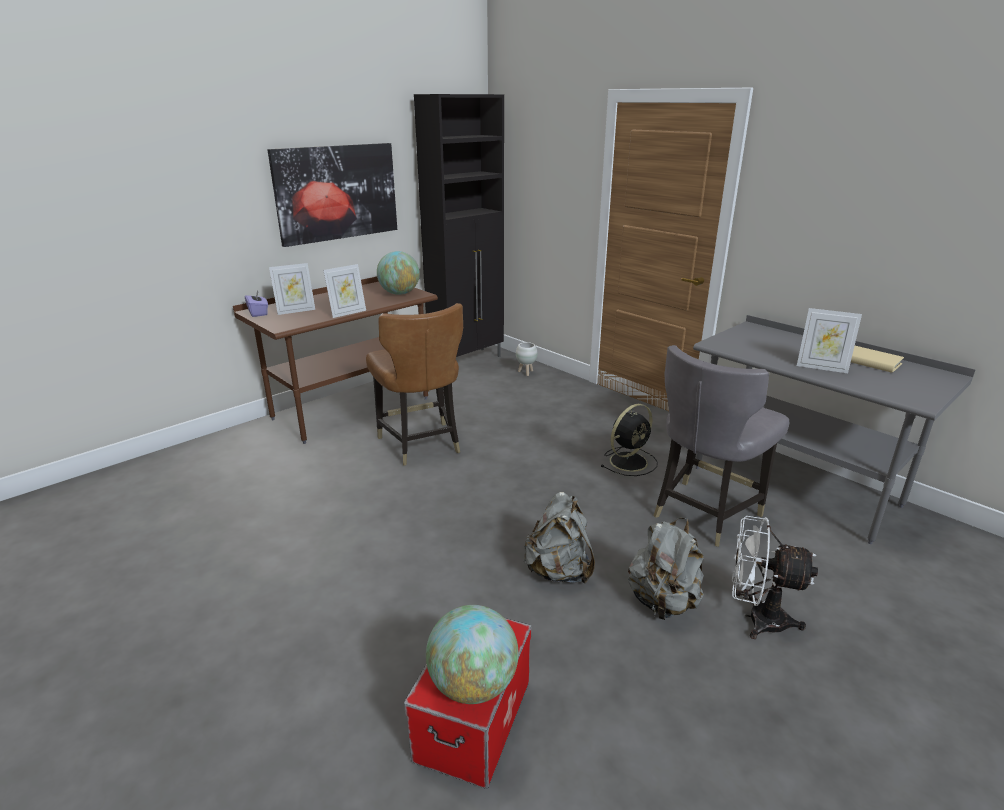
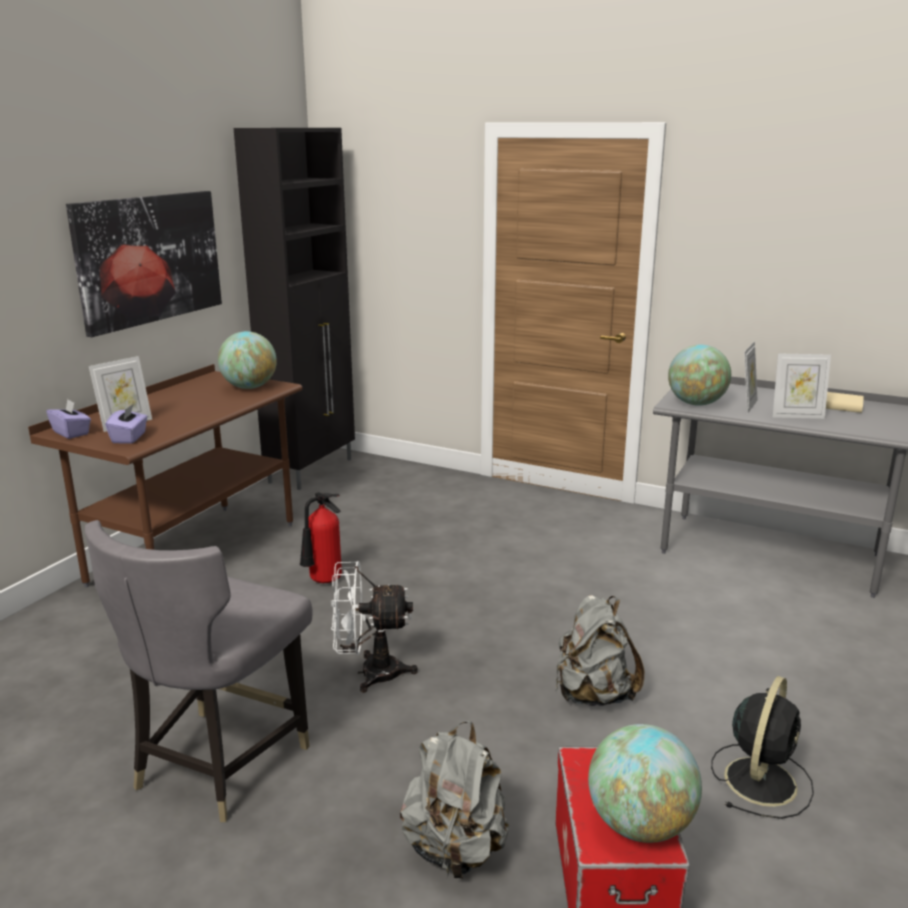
camera: 20 degrees left, 5 degrees down
picture frame [323,264,366,318] -> picture frame moved to [744,341,758,413]
brown chair [366,303,463,465] -> fire extinguisher [300,492,342,583]
white planter [516,342,538,376] -> none
black fan [600,404,658,476] -> black fan moved to [711,676,814,819]
grey backpack [628,518,704,620] -> grey backpack moved to [400,721,509,878]
grey chair [653,345,789,547] -> grey chair moved to [85,520,312,822]
white fan [732,516,818,639] -> white fan moved to [331,561,418,693]
none -> purple tissue box [105,404,148,443]
none -> globe [668,344,731,406]

